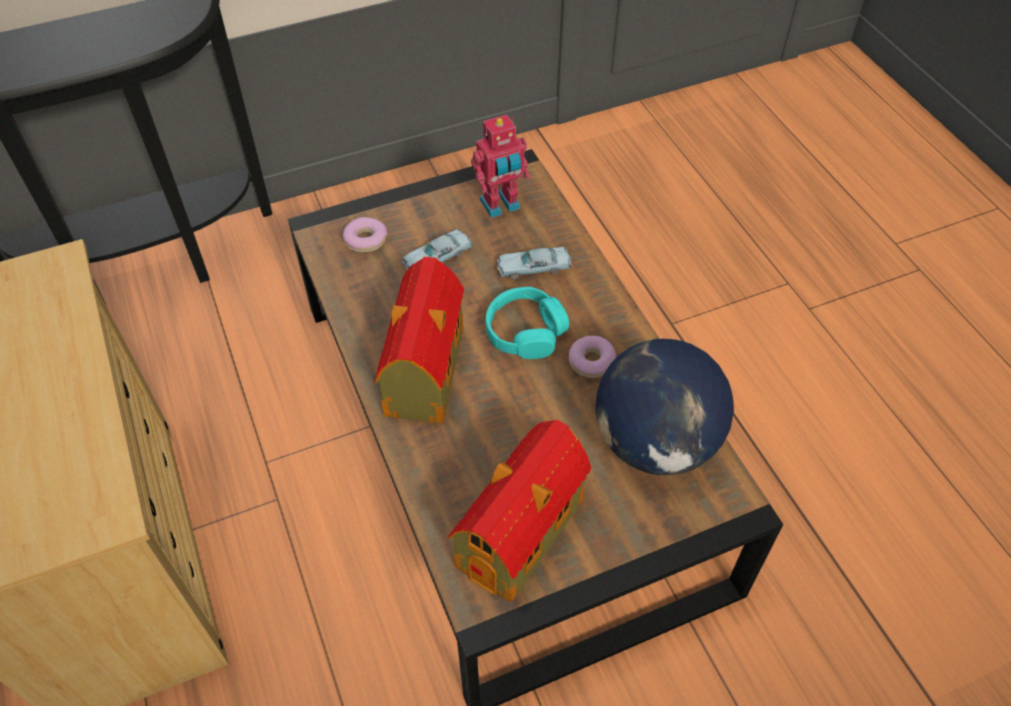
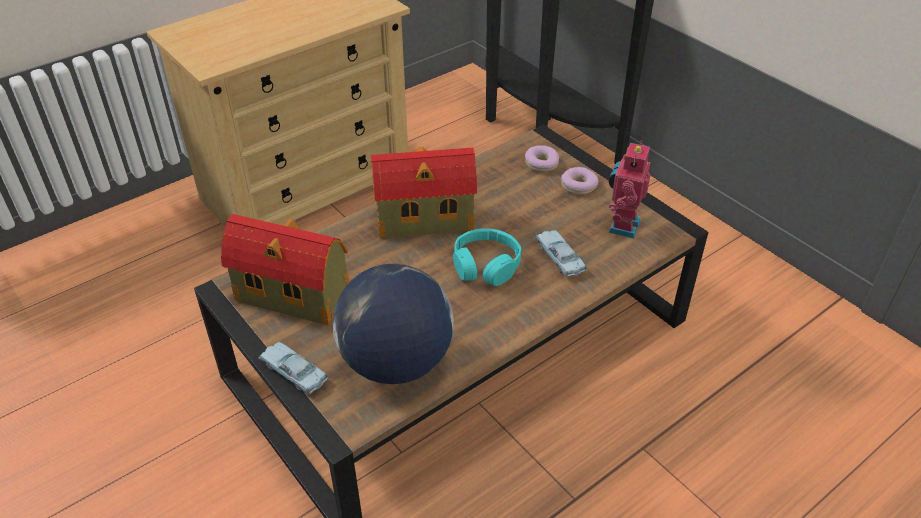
camera: 75 degrees right, 10 degrees down
blue toy car [401,229,474,270] -> blue toy car moved to [259,342,329,395]
toy robot [471,115,530,218] -> toy robot turned 60 degrees clockwise [608,141,651,239]
donut [569,336,616,378] -> donut moved to [561,167,599,195]

